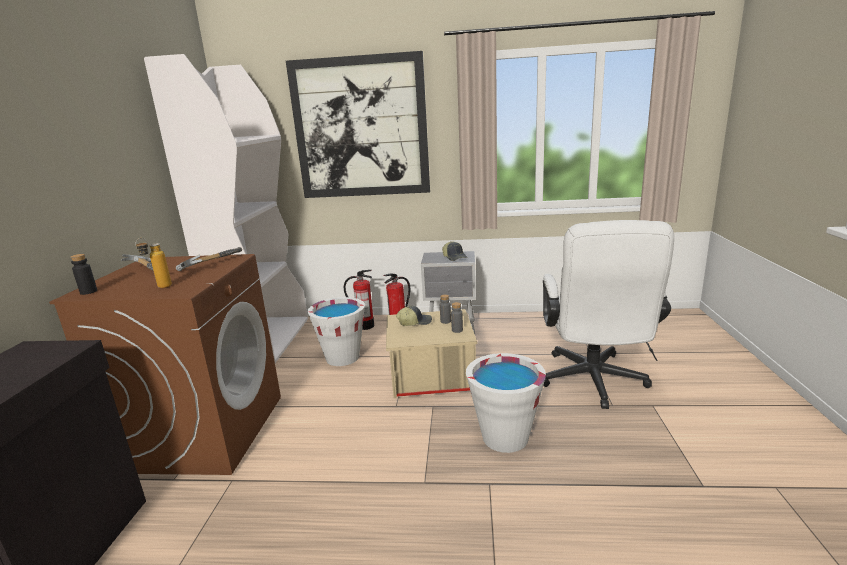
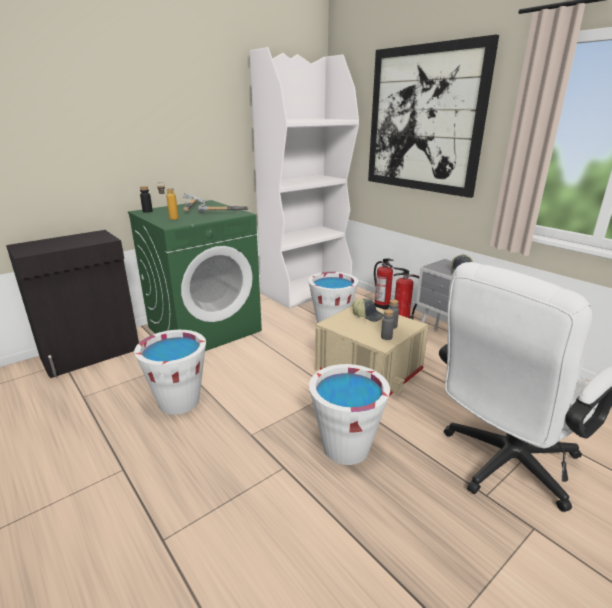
camera: 45 degrees right, 5 degrees up
brown washing machine [49,254,281,475] -> green washing machine [128,200,262,351]
none -> white bucket [134,330,206,415]

